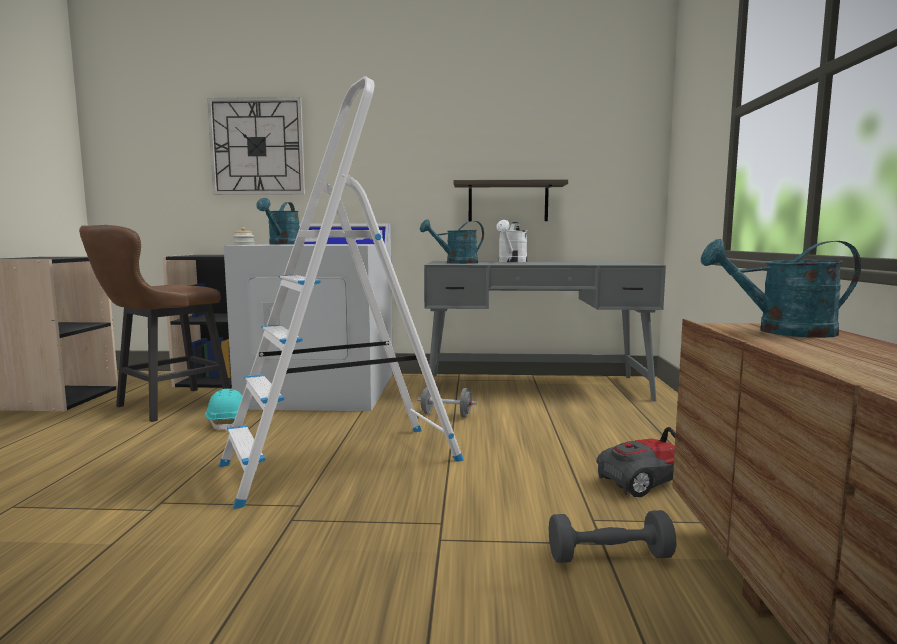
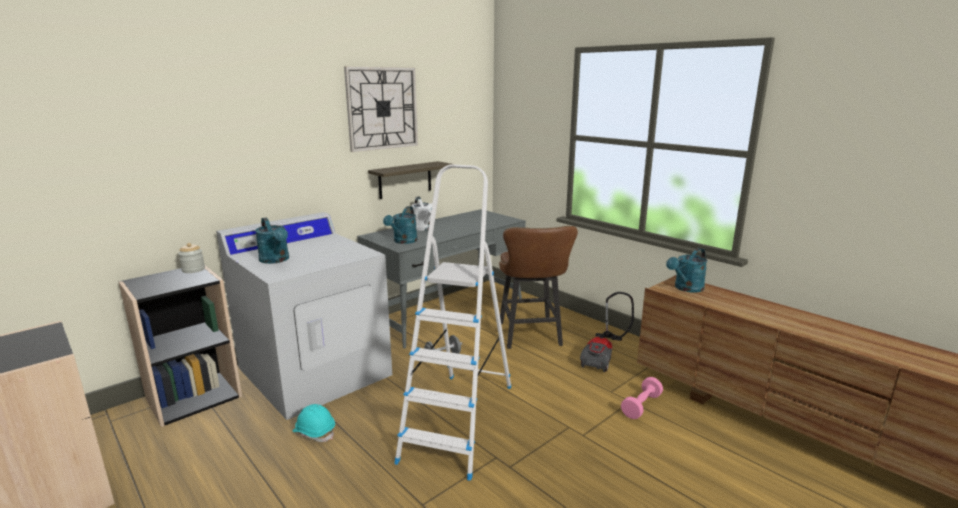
camera: 45 degrees left, 10 degrees up
brown stool [79,225,231,422] -> brown stool moved to [499,226,578,349]
wall clock [207,97,305,195] -> wall clock moved to [344,67,418,152]
grey dumbbell [549,510,676,563] -> pink dumbbell [621,377,663,419]

